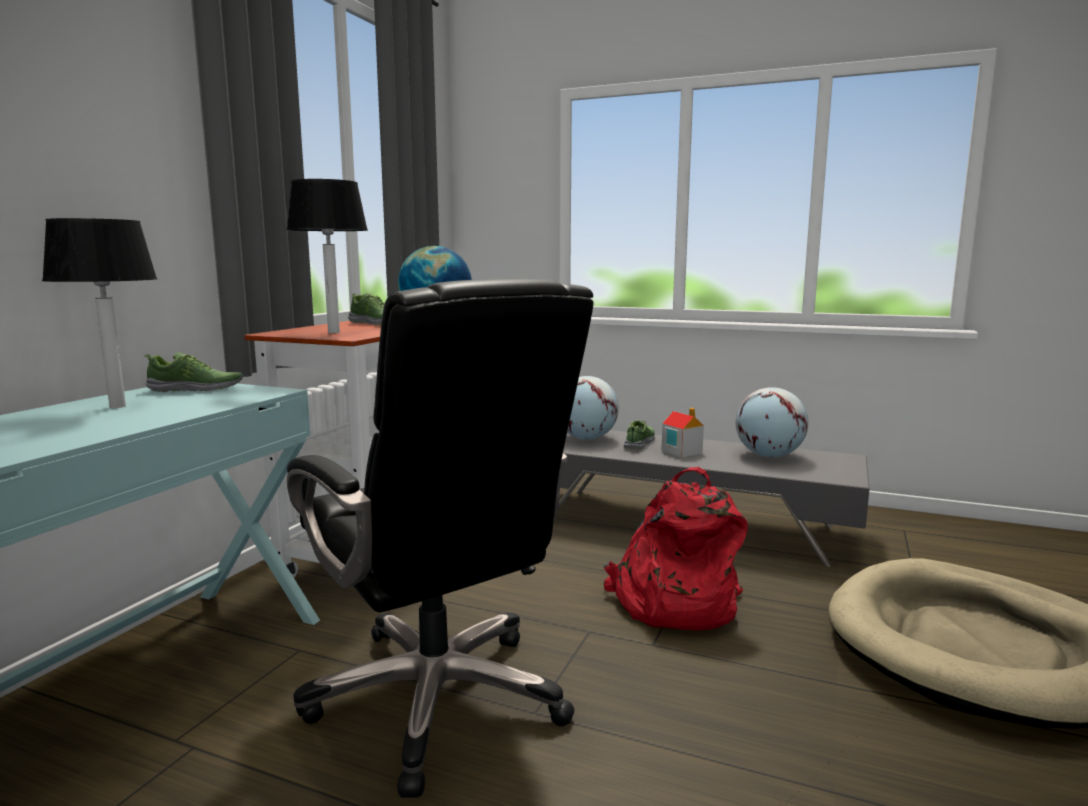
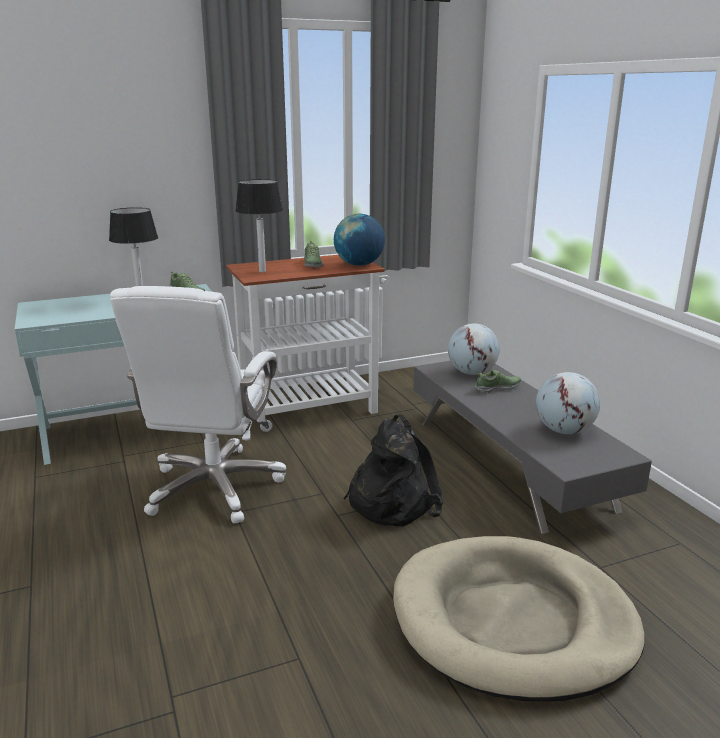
camera: 45 degrees right, 10 degrees up
black office chair [286,279,594,798] -> white office chair [110,286,286,524]
red backpack [603,467,748,630] -> black backpack [343,414,443,526]
toy house [661,408,704,458] -> none

